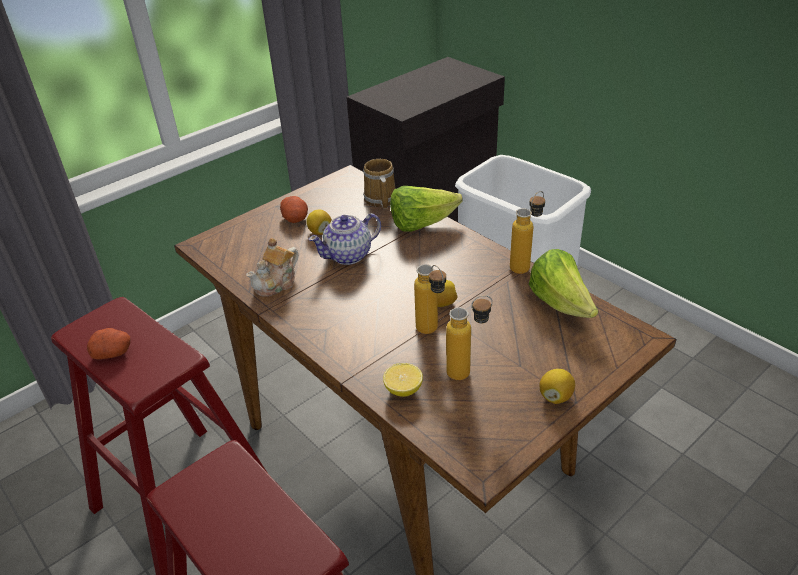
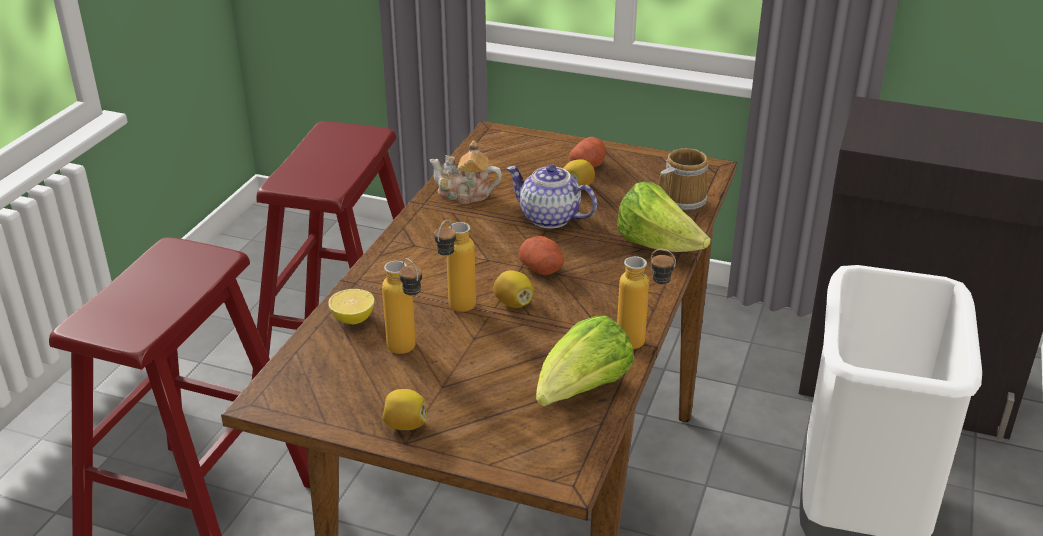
camera: 60 degrees right, 5 degrees down
potato [87,328,130,360] -> potato moved to [519,236,564,275]

